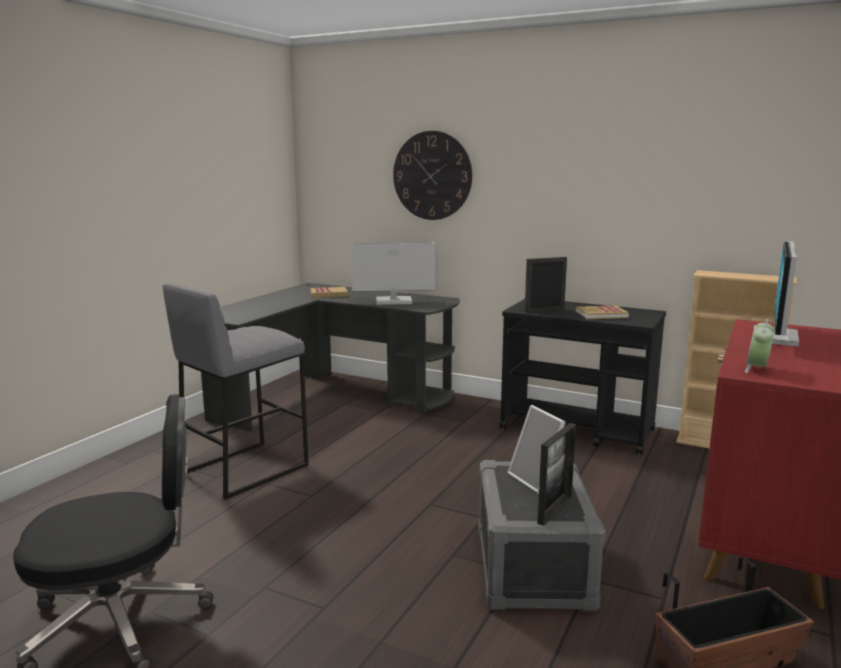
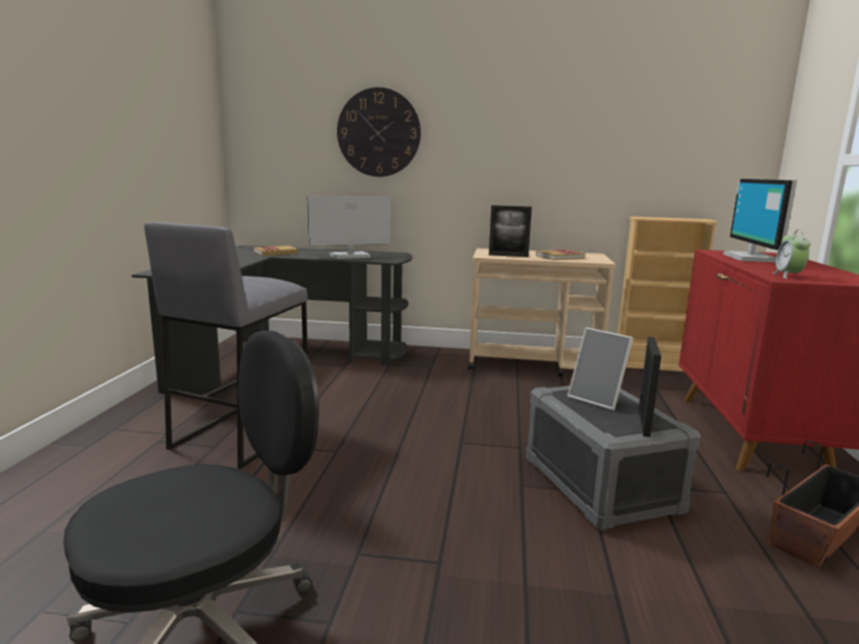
camera: 20 degrees left, 0 degrees up
black cart [499,299,666,455] -> beige cart [468,248,616,377]
picture frame [525,257,567,313] -> picture frame turned 135 degrees counterclockwise [489,205,532,257]

